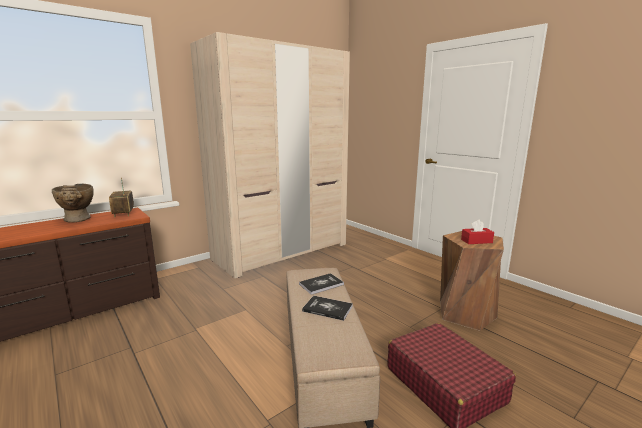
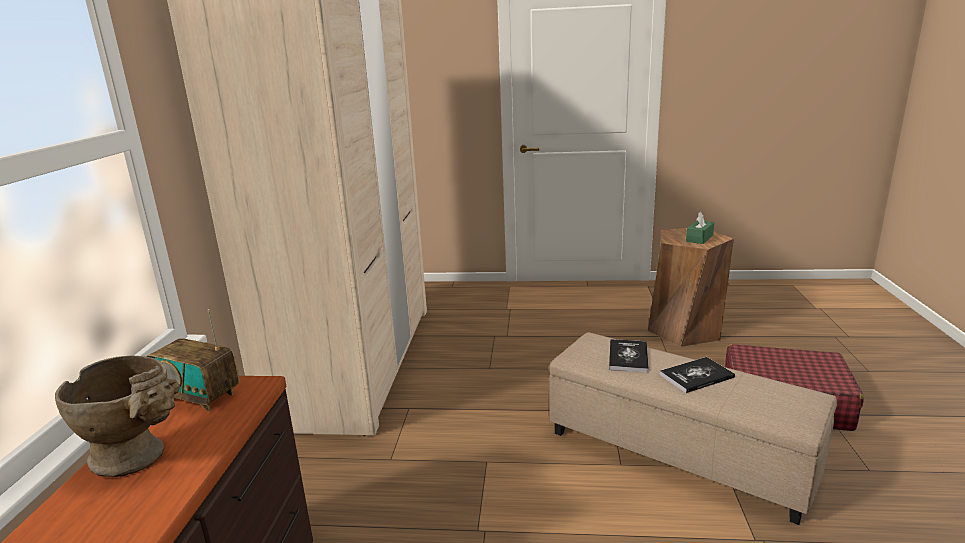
camera: 45 degrees left, 5 degrees up
red tissue box [461,220,494,244] -> green tissue box [686,212,714,244]

